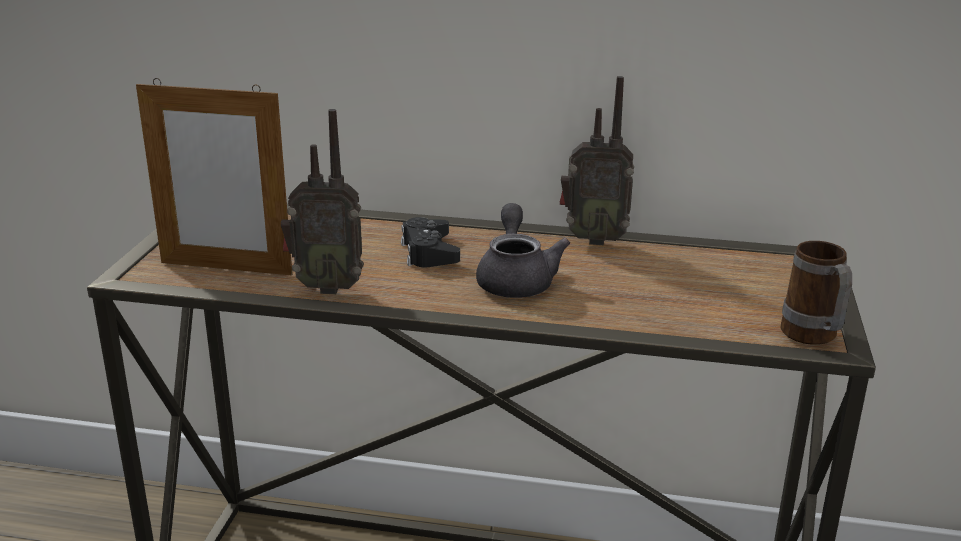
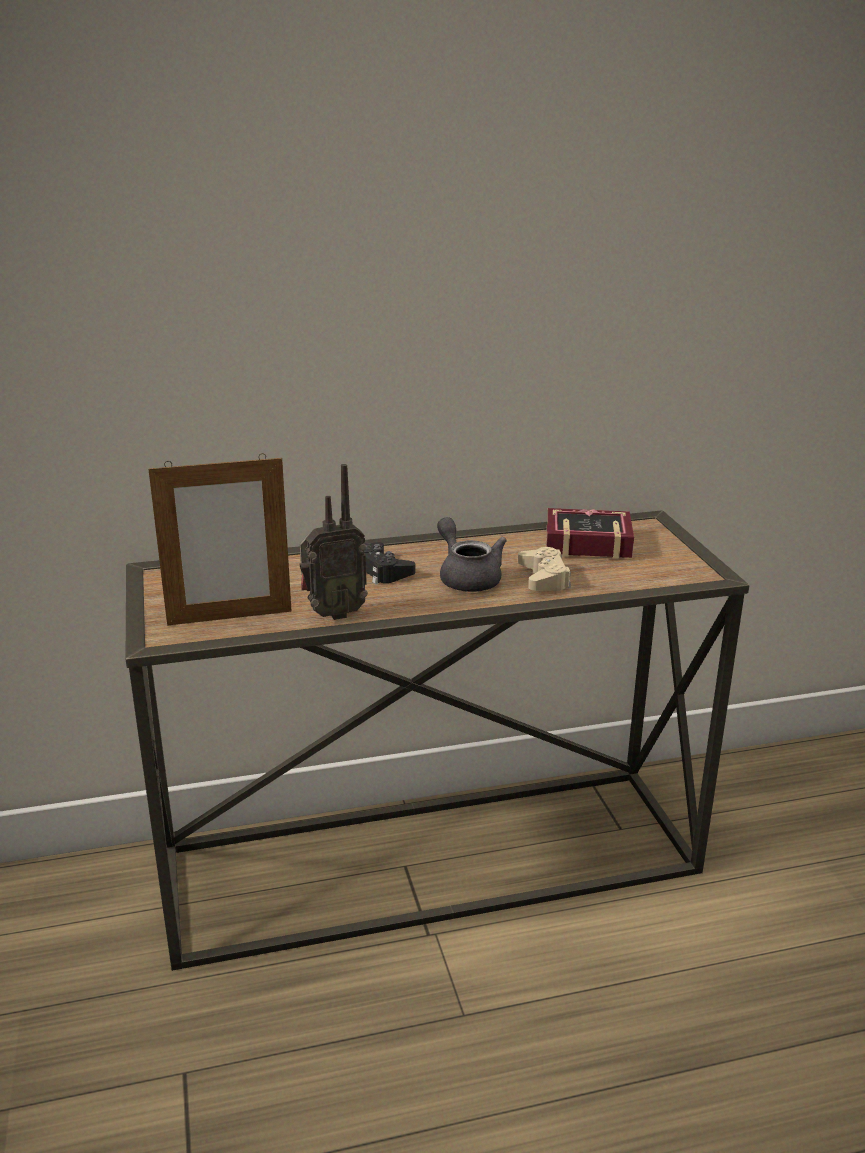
camera: 25 degrees left, 0 degrees up
radio [559,76,634,245] -> none
mug [781,241,852,345] -> none
none -> beige game controller [518,547,571,591]
none -> book [546,508,634,559]

